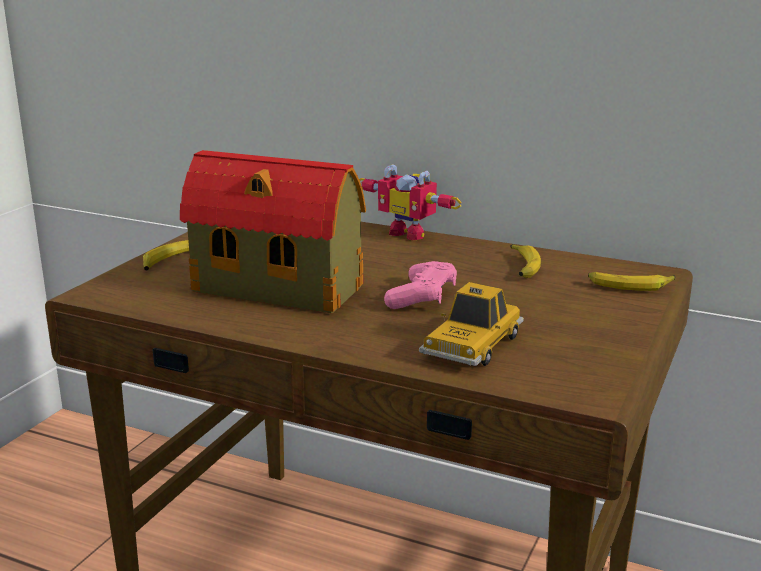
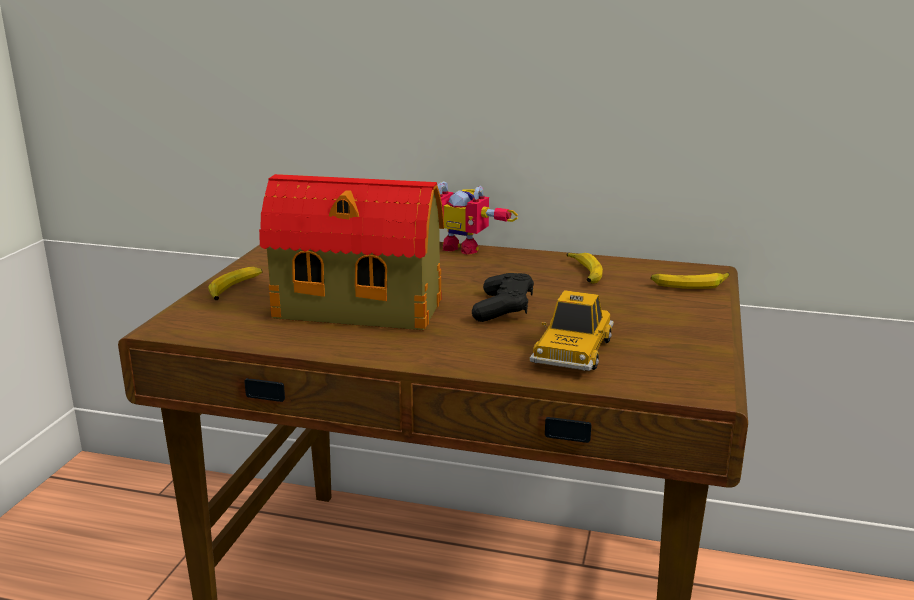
camera: 10 degrees left, 0 degrees up
pink game controller [384,261,457,309] -> black game controller [472,273,534,322]

